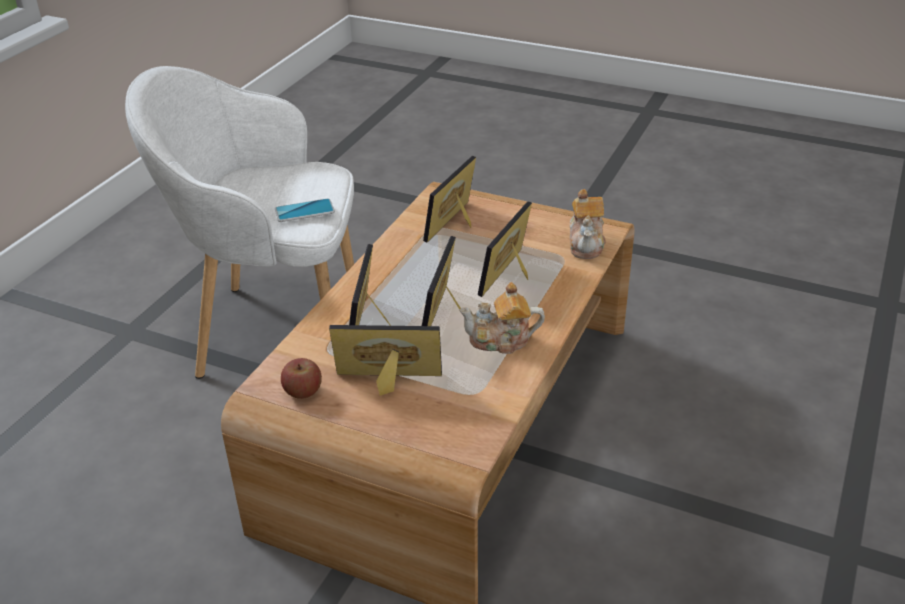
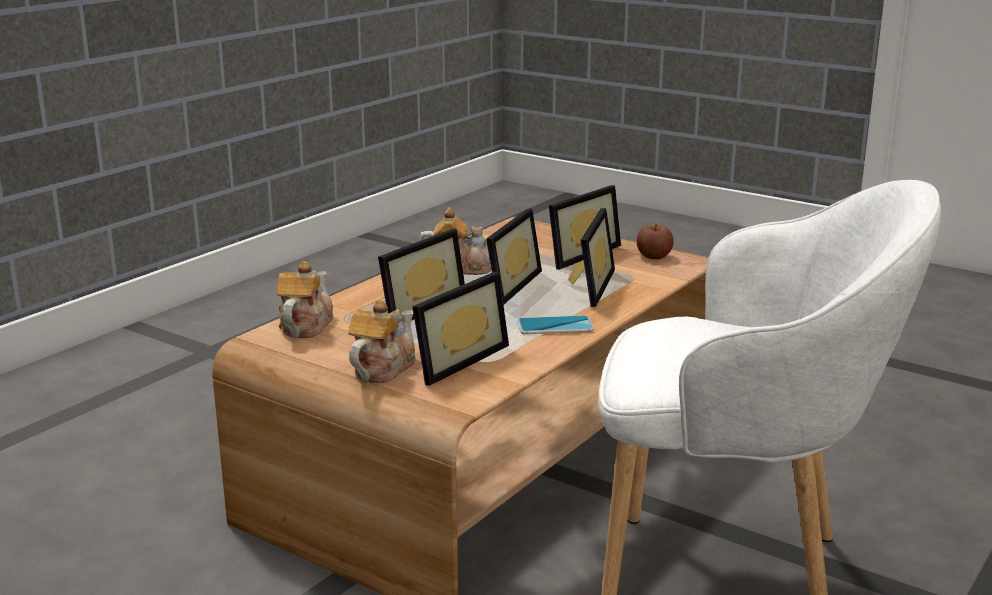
camera: 170 degrees left, 15 degrees down
phone [275,198,335,222] -> phone moved to [517,315,594,334]
picture frame [329,325,442,396] -> picture frame turned 60 degrees counterclockwise [549,185,621,270]
none -> teapot [348,300,416,383]

